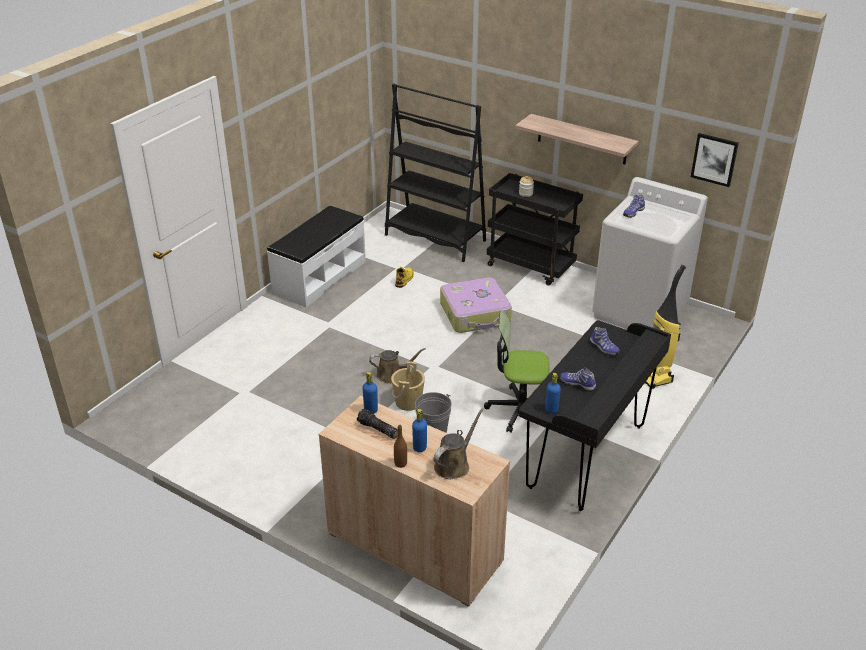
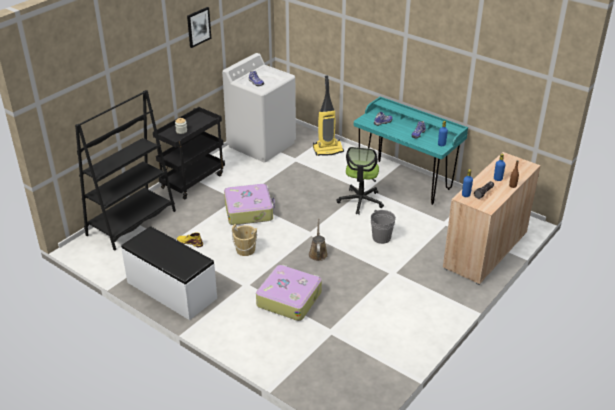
camera: 85 degrees left, 0 degrees up
beige bucket [391,361,425,411] -> beige bucket moved to [232,224,257,256]
brown watering can [433,408,484,479] -> none
shelf [515,114,639,164] -> none
black desk [519,320,671,511] -> turquoise desk [354,96,468,205]
picture [691,133,739,187] -> picture moved to [187,7,211,48]
none -> suitcase [256,265,322,321]

